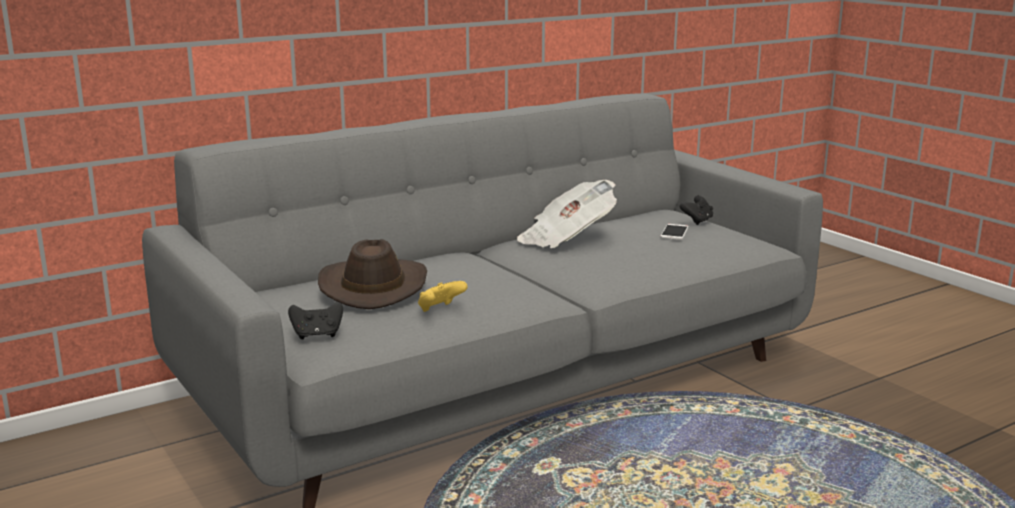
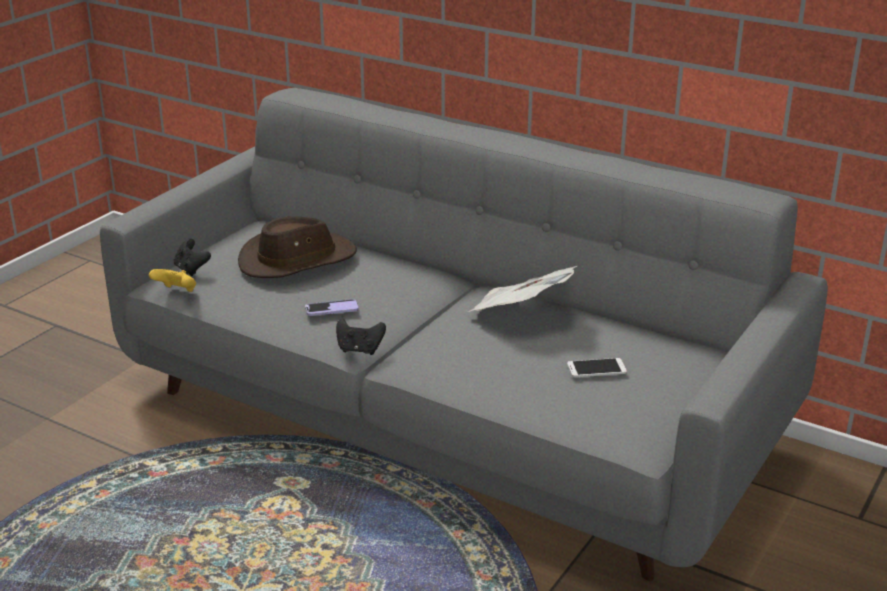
camera: 65 degrees right, 10 degrees up
yellow game controller [418,281,468,312] -> yellow game controller moved to [149,269,196,292]
black game controller [680,195,713,225] -> black game controller moved to [336,318,386,355]
none -> phone [305,299,359,316]

